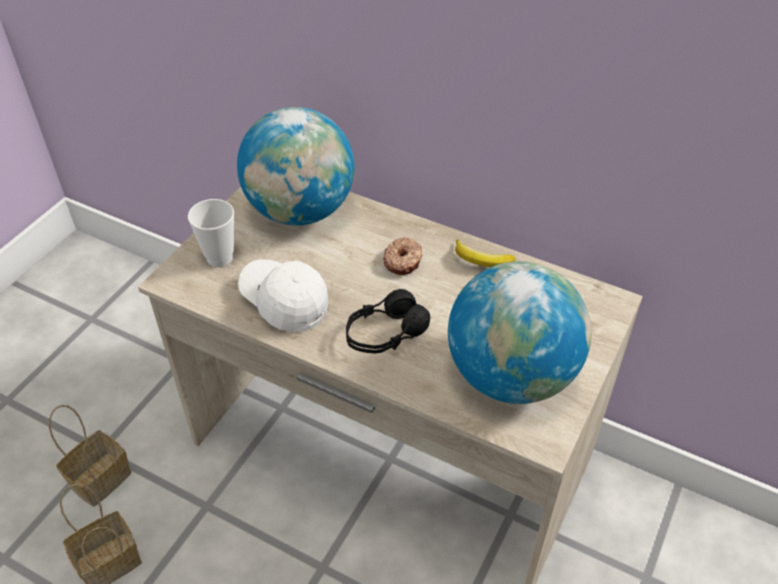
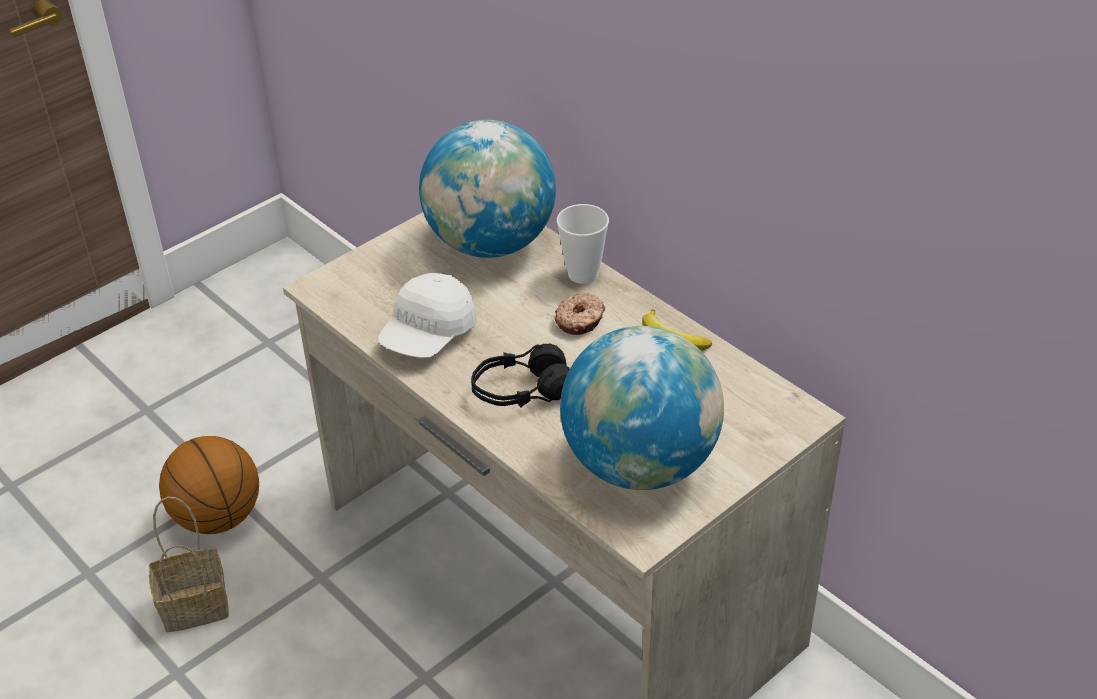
camera: 20 degrees right, 5 degrees down
basket [49,405,131,507] -> basketball [159,436,259,534]
cup [188,199,234,267] -> cup moved to [557,204,609,284]
white cap [238,259,329,332] -> white cap turned 120 degrees counterclockwise [378,273,477,358]

